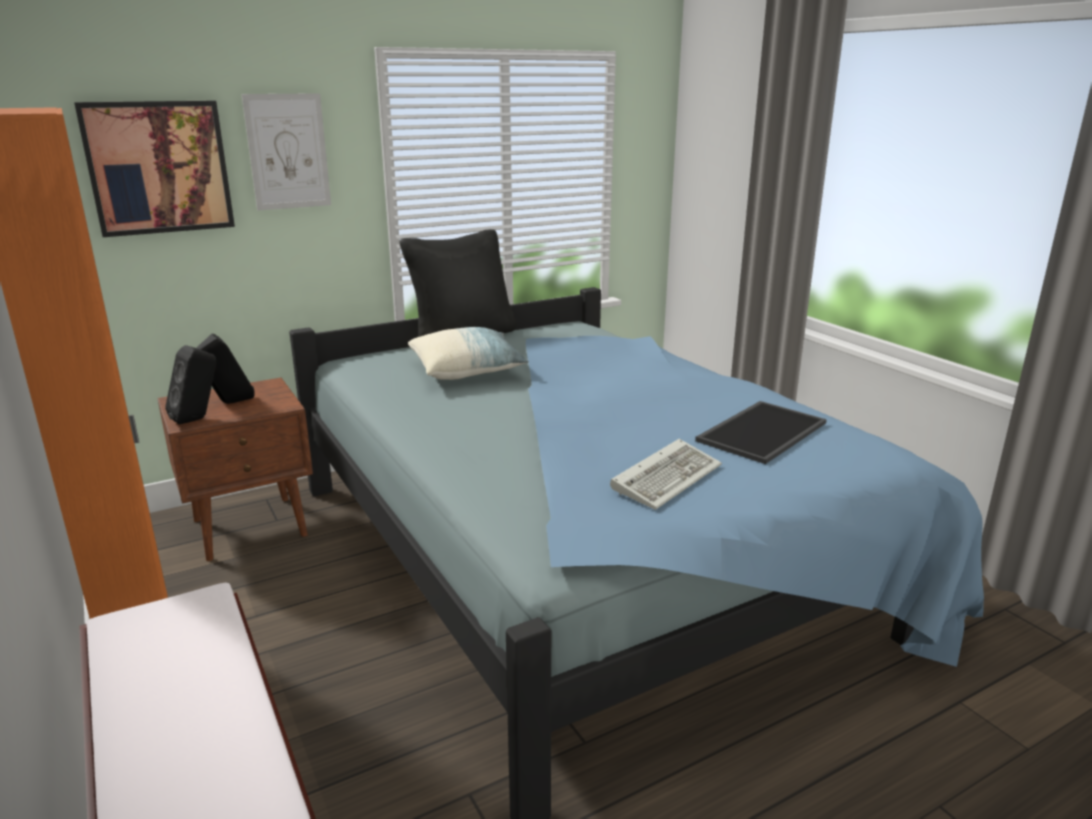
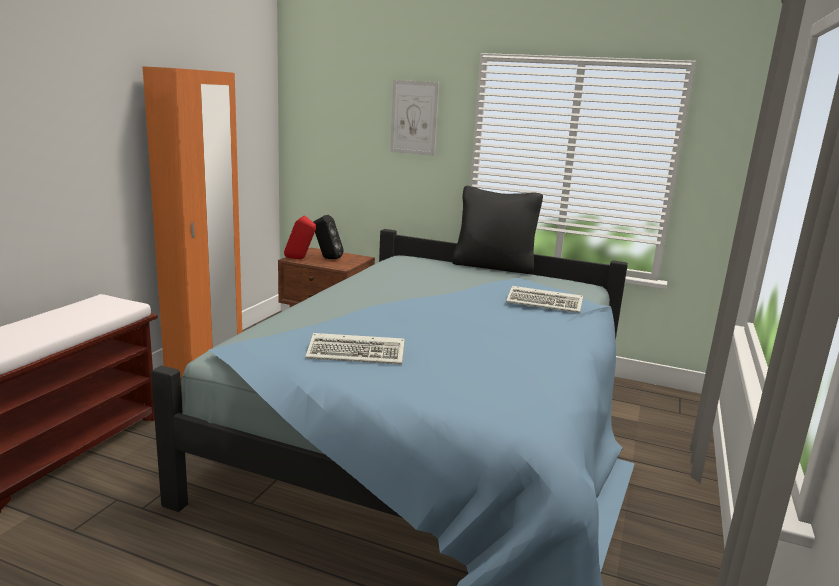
camera: 50 degrees right, 5 degrees down
picture [74,101,235,237] -> none
black speaker [166,345,217,425] -> red speaker [284,215,316,259]
pillow [408,327,529,380] -> none
tray [695,401,827,464] -> none
none -> keyboard [506,286,583,313]

